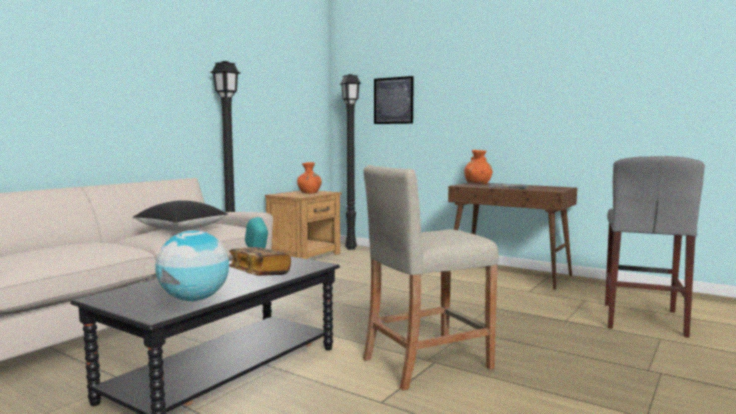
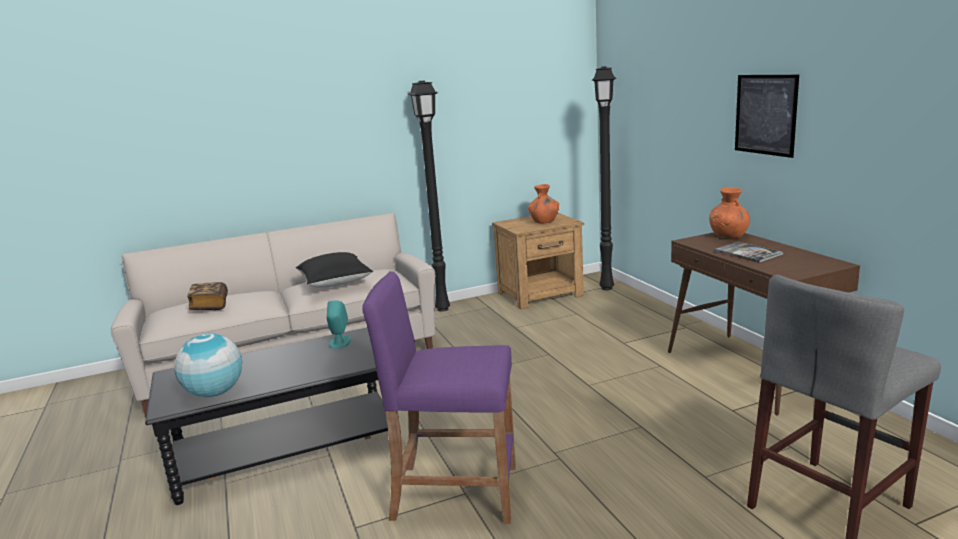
camera: 35 degrees right, 10 degrees up
book [229,247,291,276] -> book moved to [187,282,228,310]
beige stool [363,165,499,391] -> purple stool [362,271,516,524]
picture [374,76,414,124] -> picture moved to [735,75,799,158]

